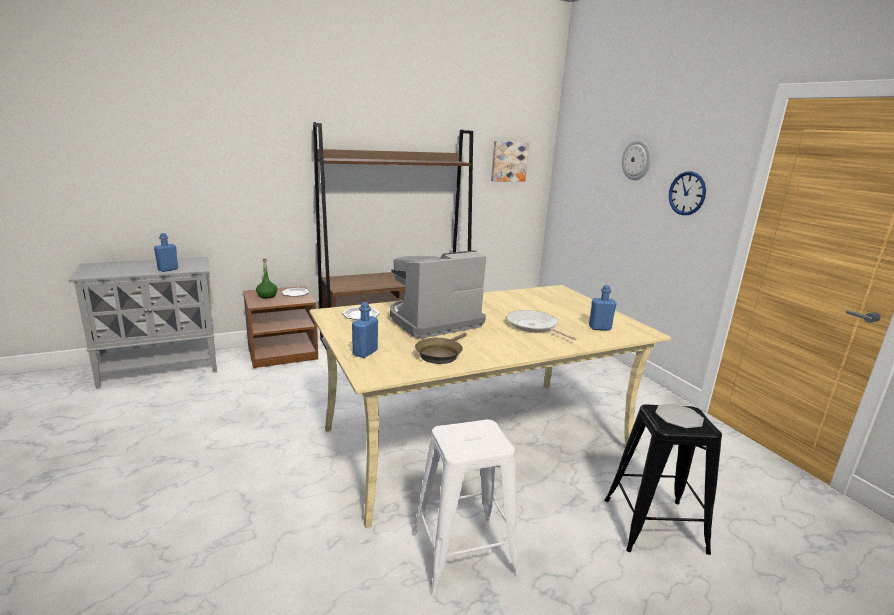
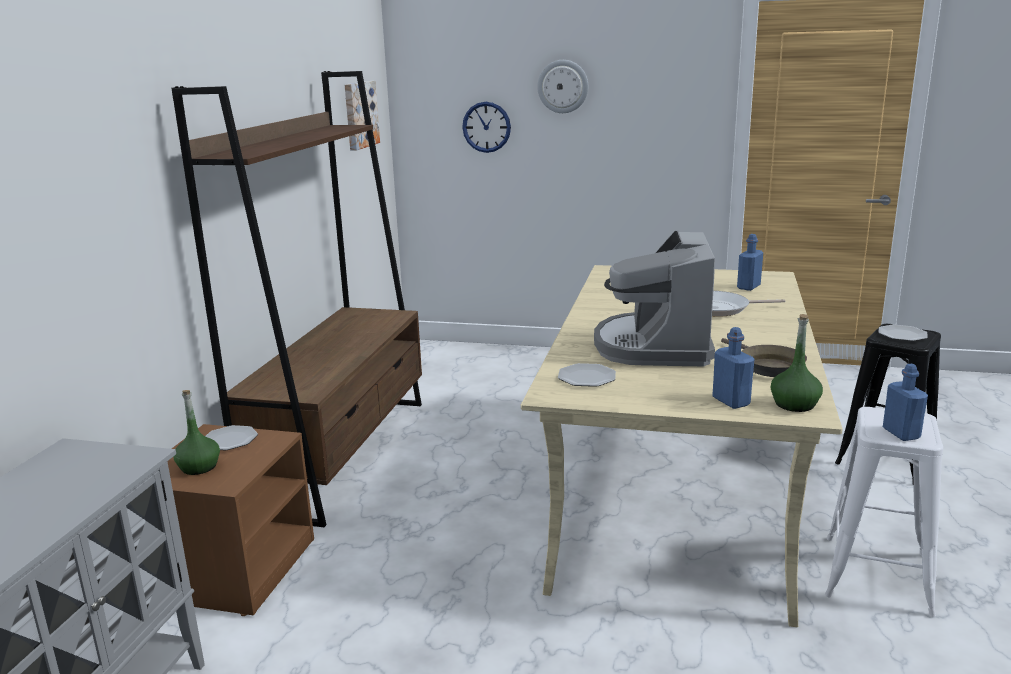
camera: 50 degrees left, 0 degrees up
blue bottle [154,233,178,272] -> blue bottle moved to [883,364,928,441]
wall clock [669,171,706,215] -> wall clock moved to [462,102,511,153]
none -> green bottle [771,314,823,412]

